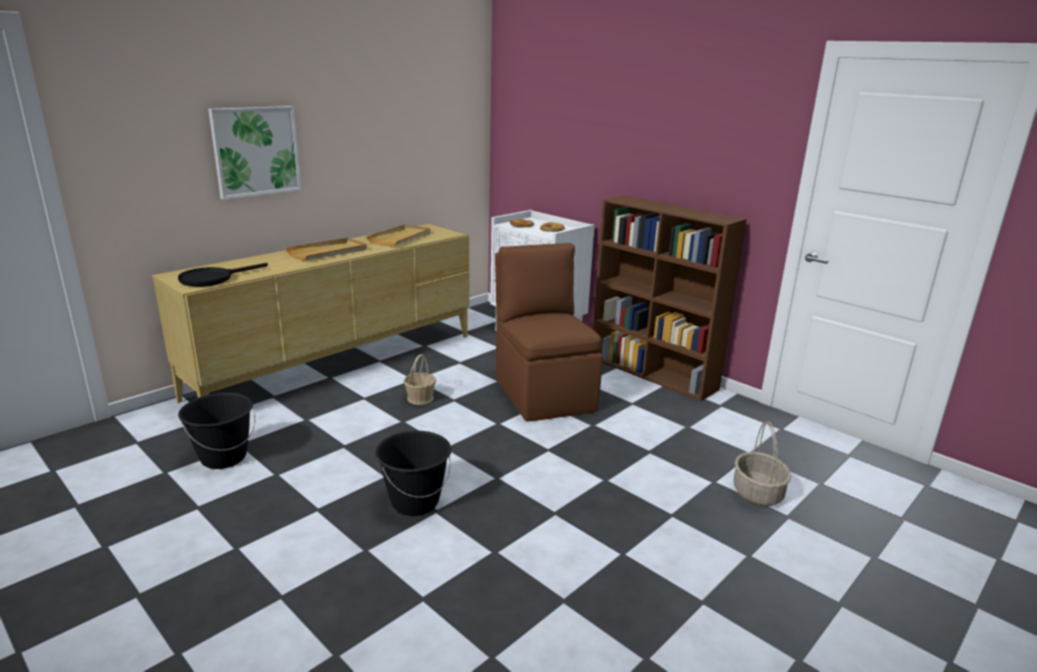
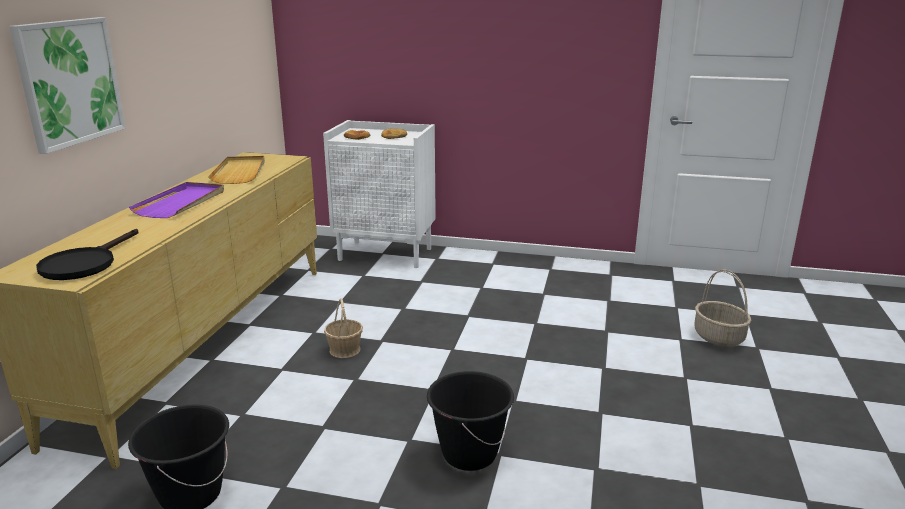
camera: 30 degrees left, 0 degrees up
beige tray [285,238,367,261] -> purple tray [129,182,224,218]
brown chair [495,243,602,422] -> none
brown bookcase [593,196,747,401] -> none

